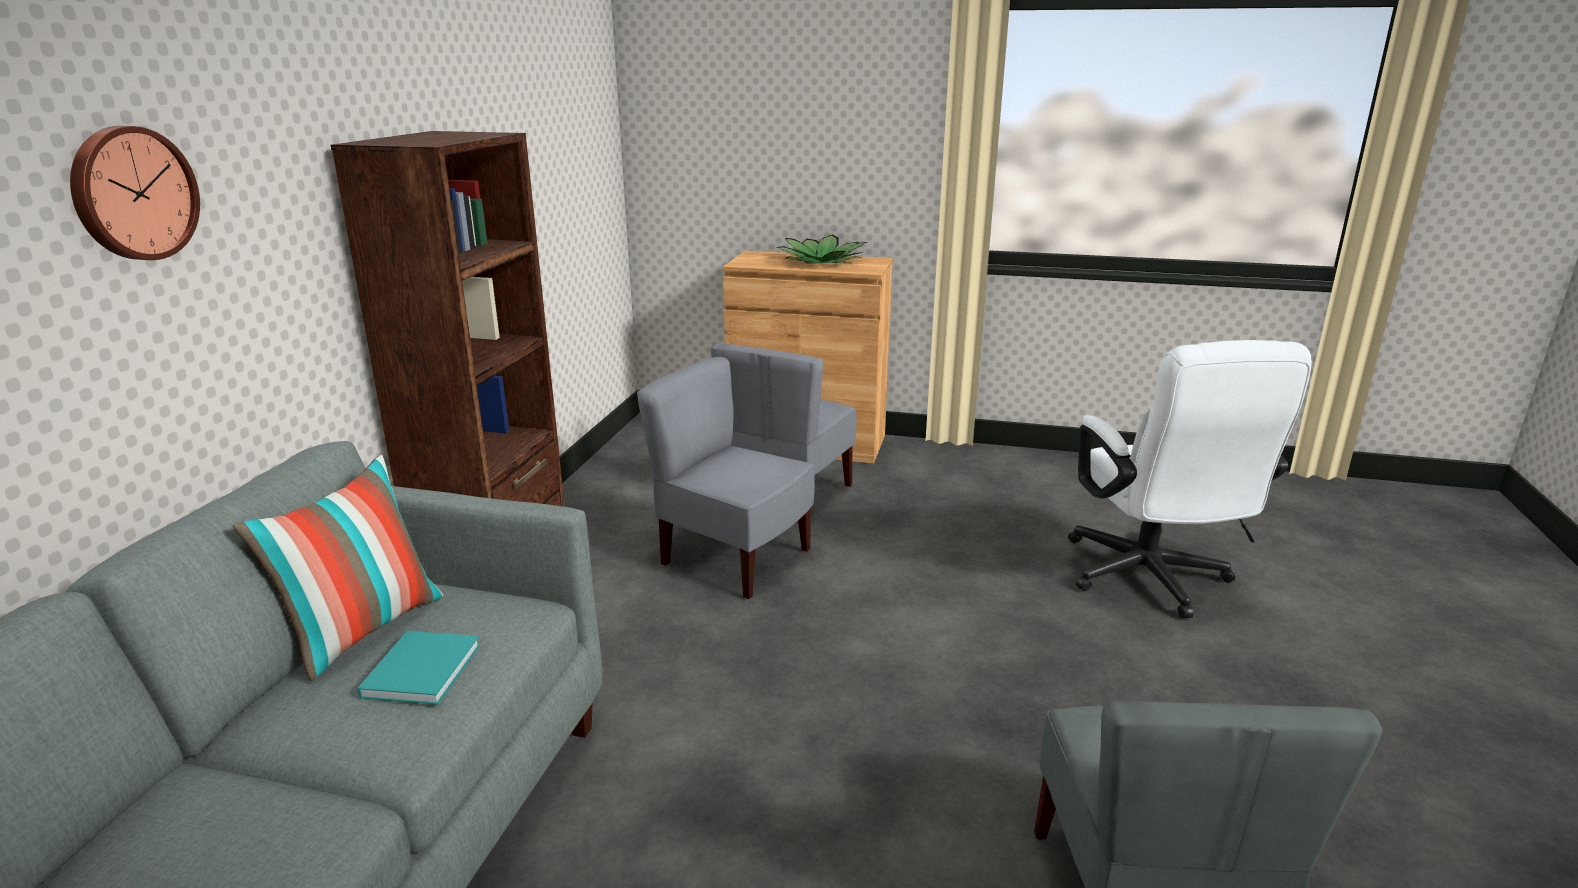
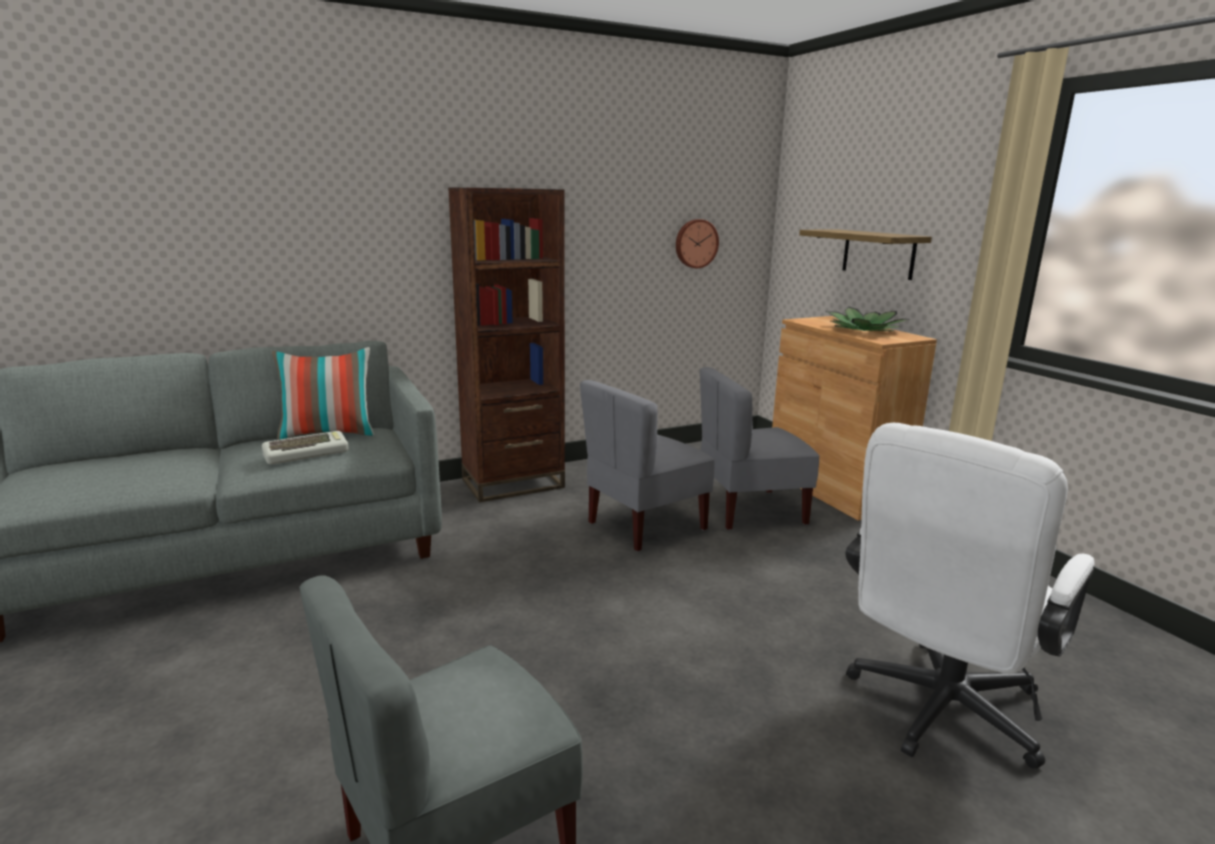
camera: 50 degrees right, 5 degrees down
wall clock [70,126,200,260] -> wall clock moved to [676,219,719,268]
turquoise book [357,631,480,705] -> keyboard [262,431,349,465]
grey chair [637,357,815,599] -> grey chair turned 120 degrees counterclockwise [580,380,714,552]
none -> shelf [799,229,932,280]

